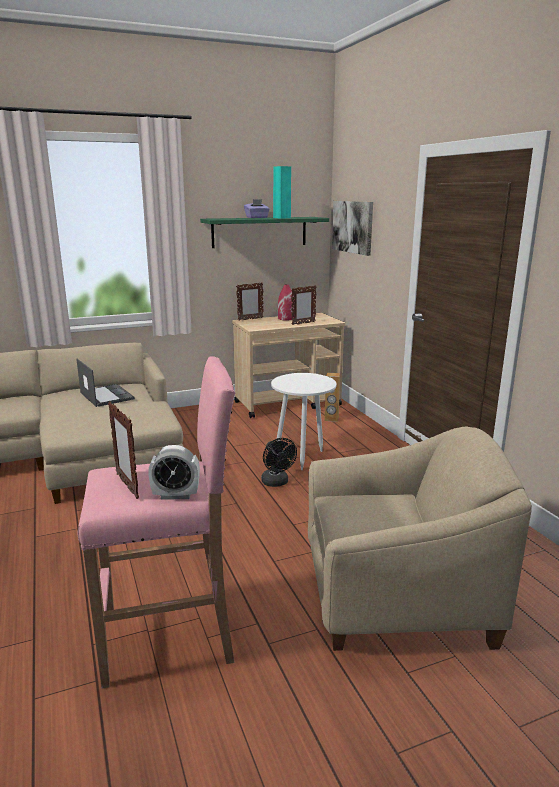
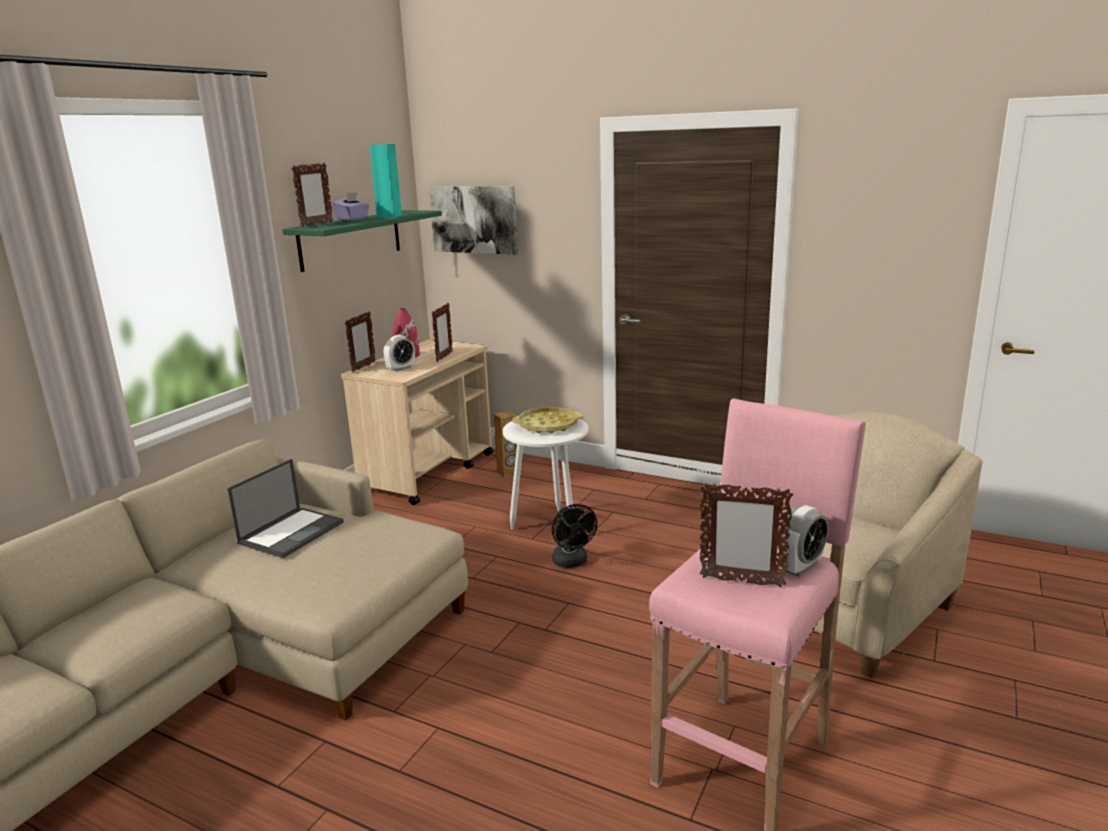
camera: 40 degrees left, 0 degrees up
laptop [76,359,135,407] -> laptop turned 105 degrees clockwise [227,459,344,558]
black fan [261,438,297,487] -> black fan turned 45 degrees clockwise [552,504,598,568]
none -> picture frame [291,163,333,227]
none -> alarm clock [384,335,415,372]
none -> yellow tray [512,407,583,433]

